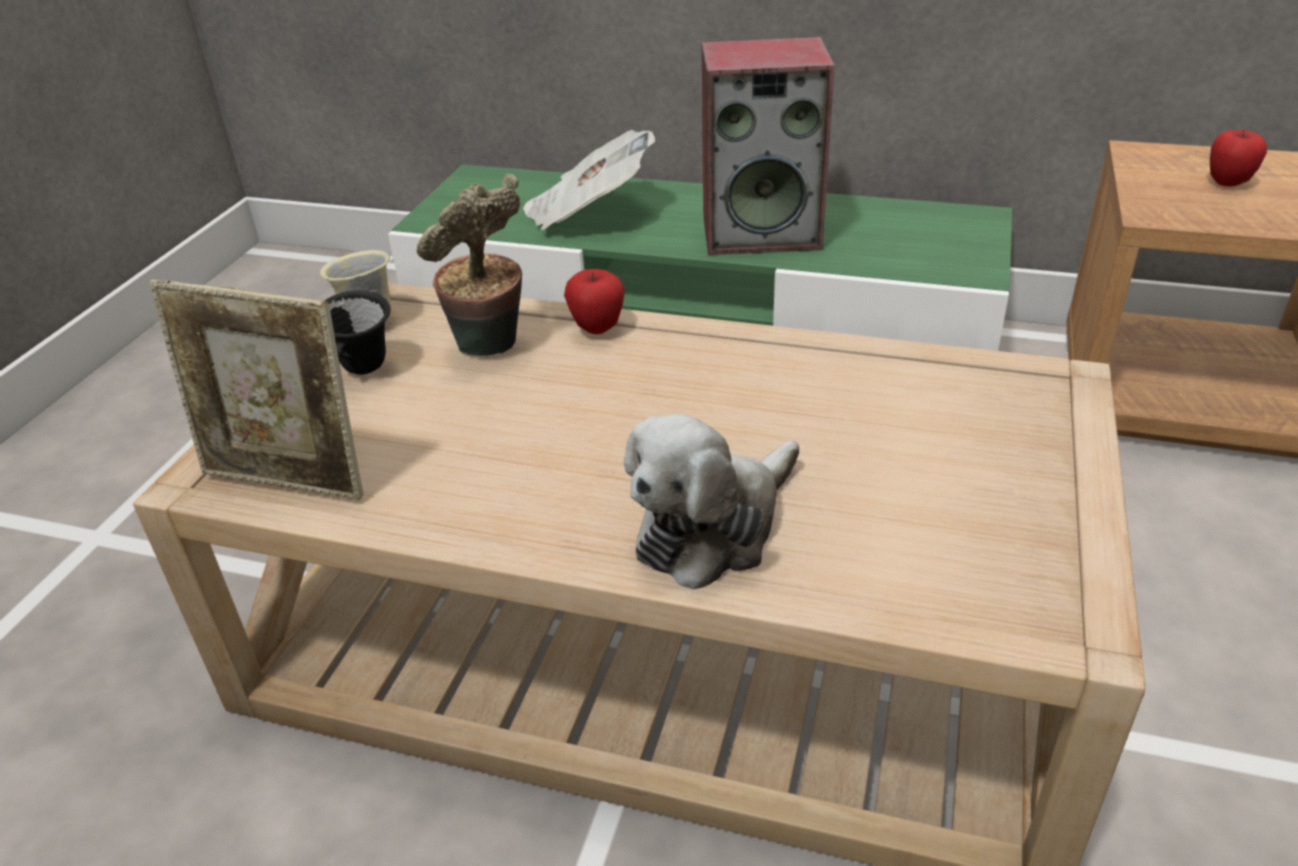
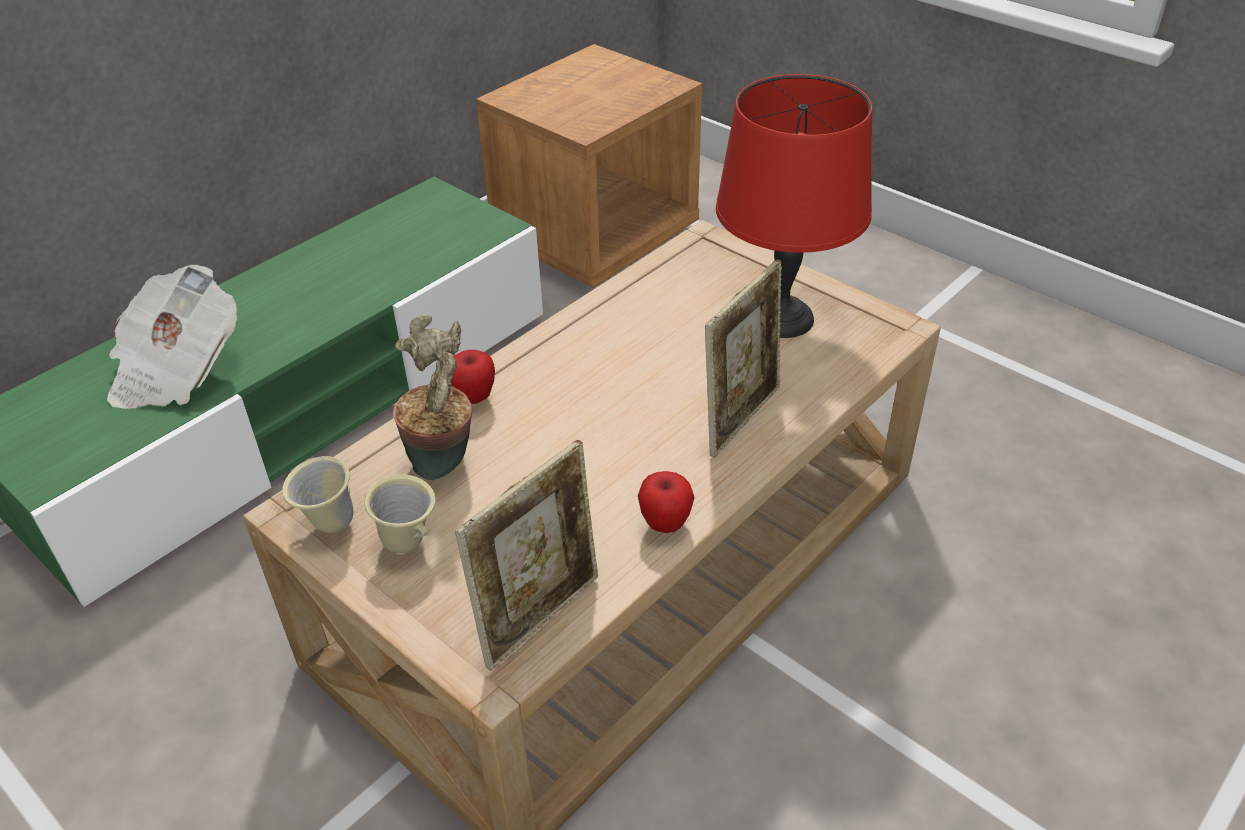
camera: 65 degrees left, 5 degrees up
black mug [325,290,390,375] -> beige mug [364,475,436,553]
plush toy [624,414,799,589] -> picture frame [705,260,782,458]
speaker [702,37,835,255] -> none
apple [1210,130,1267,186] -> apple moved to [638,471,694,533]
none -> red table lamp [716,74,873,338]

